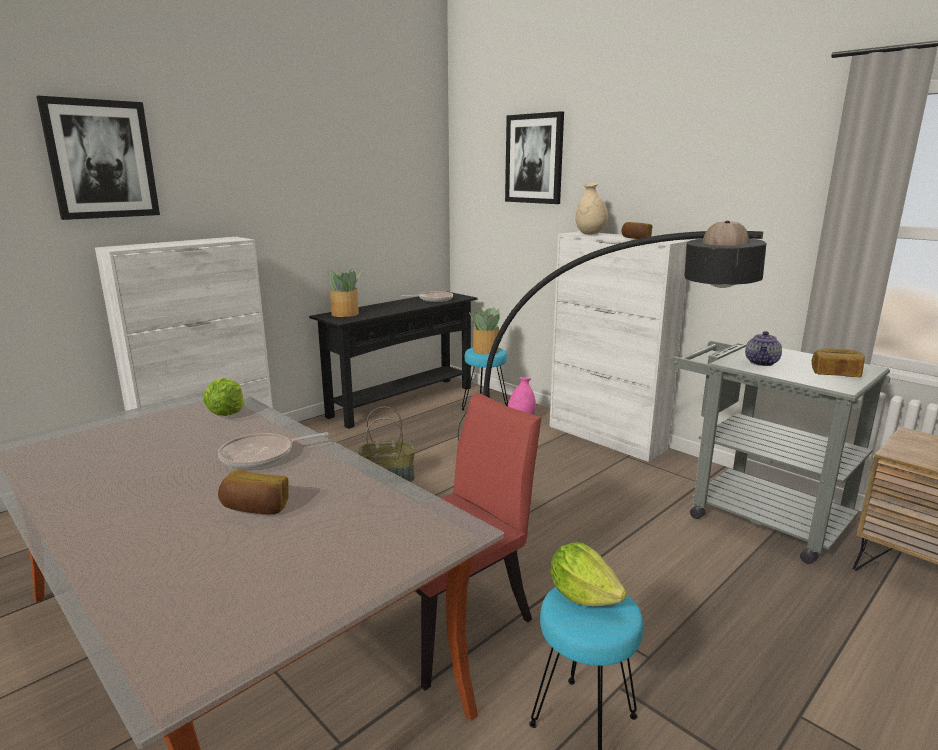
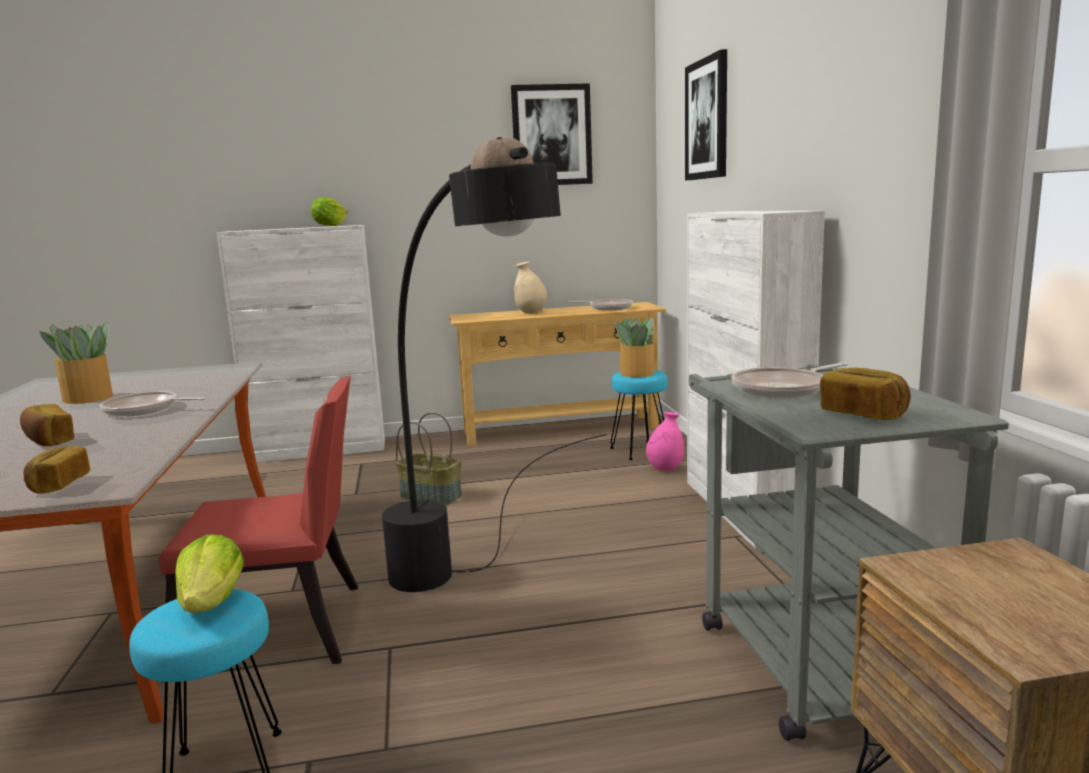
camera: 35 degrees right, 5 degrees down
picture [36,96,160,220] -> picture moved to [511,83,593,185]
lettuce [203,378,245,416] -> lettuce moved to [311,197,348,226]
black console table [309,291,478,429] -> beige console table [448,302,666,446]
potted plant [328,268,362,317] -> potted plant moved to [39,322,113,404]
beige vase [576,182,608,235] -> beige vase moved to [514,262,547,314]
bread [621,222,652,239] -> bread moved to [23,446,90,494]
teapot [745,331,782,366] -> frying pan [732,362,848,398]

